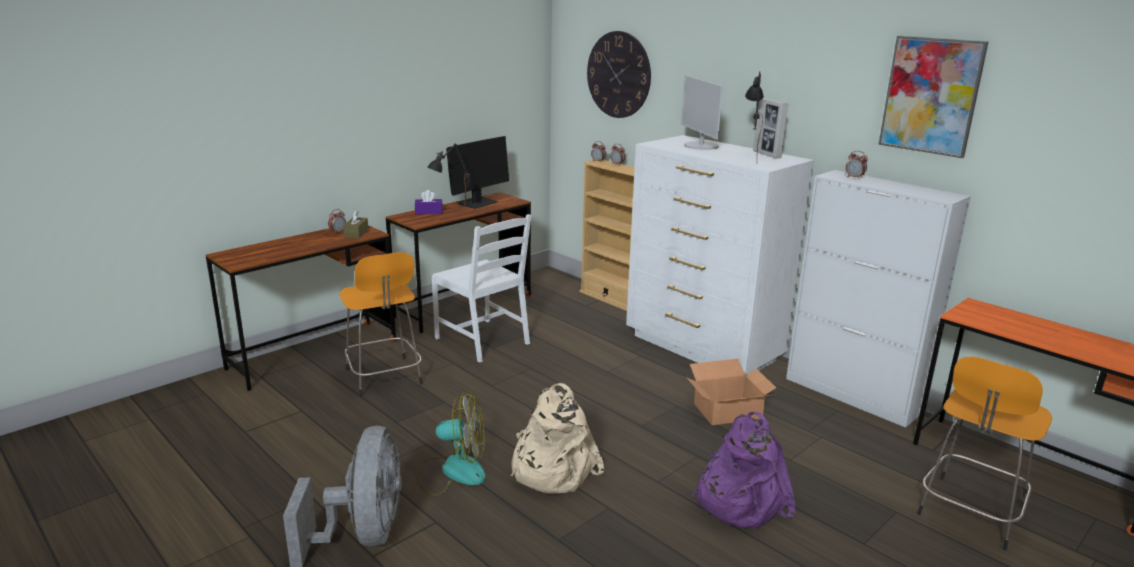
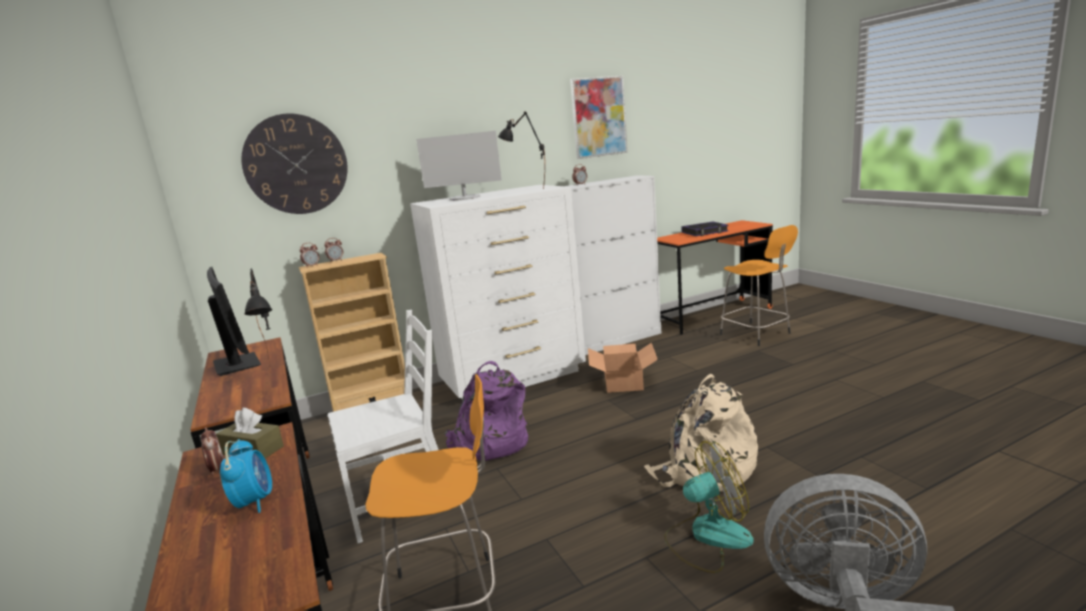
camera: 70 degrees left, 5 degrees down
purple tissue box [415,190,443,215] -> none
fan [416,393,486,496] -> fan turned 60 degrees clockwise [664,441,754,573]
purple backpack [691,412,795,528] -> purple backpack moved to [444,361,528,461]
picture frame [753,98,789,159] -> none
none -> alarm clock [220,439,272,513]
none -> book [681,222,729,236]

